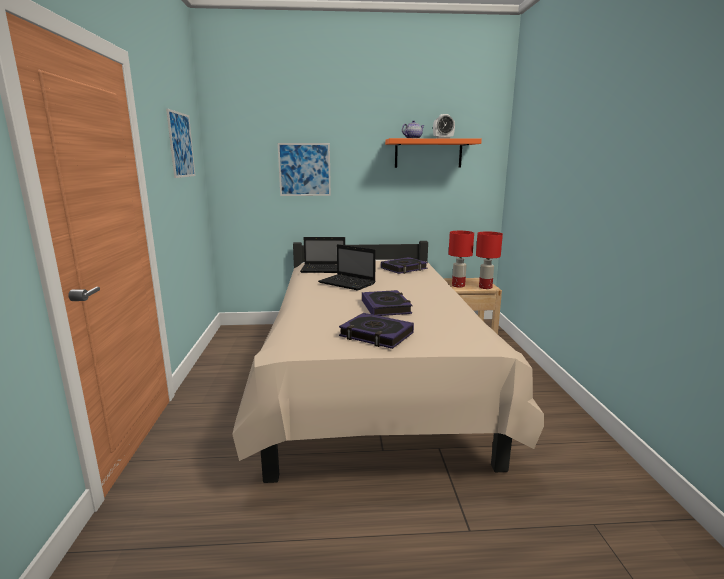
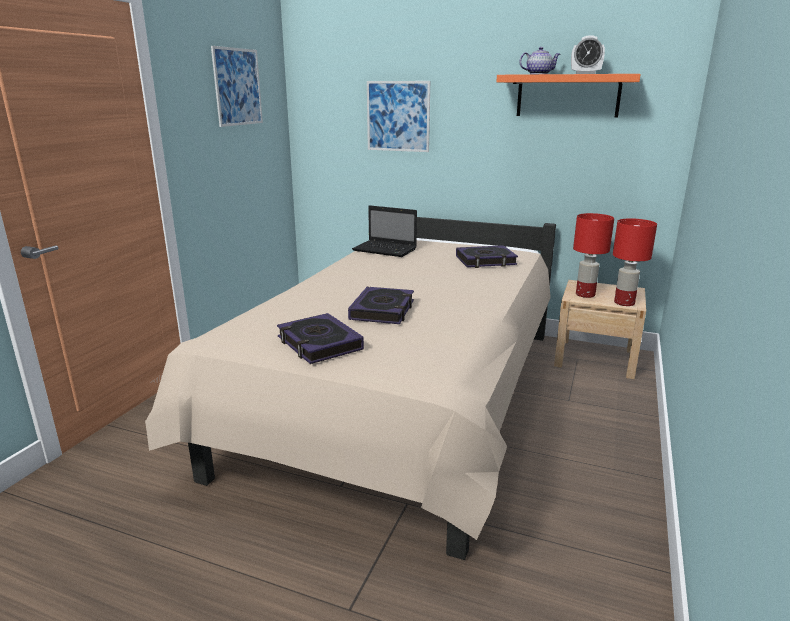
camera: 25 degrees right, 5 degrees up
laptop [318,244,376,291] -> none

